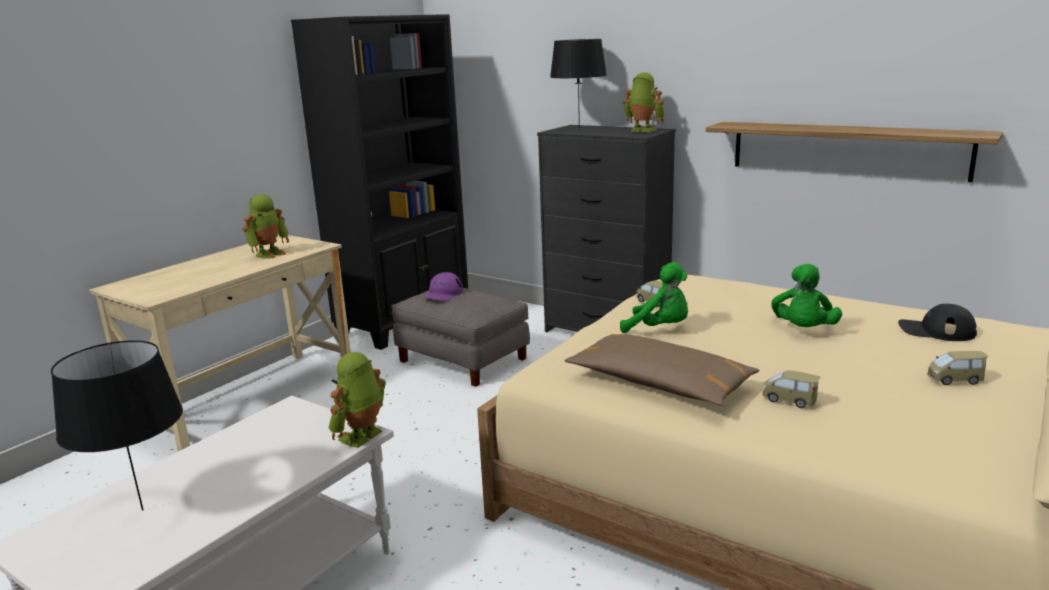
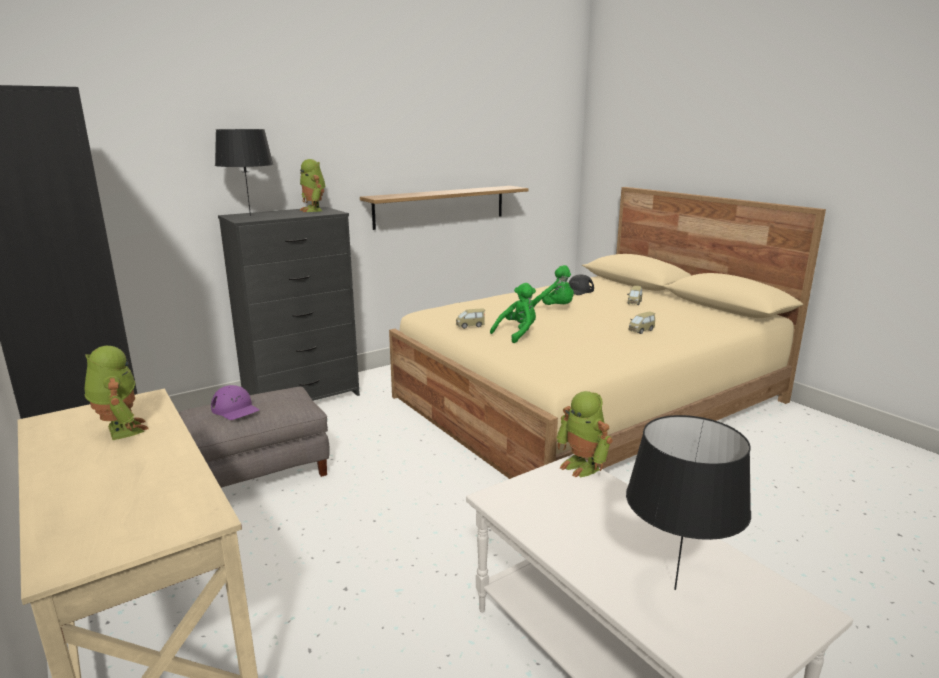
camera: 70 degrees left, 0 degrees up
brown pillow [565,334,760,406] -> none
toy robot [623,72,665,132] -> toy robot turned 90 degrees counterclockwise [299,159,326,212]

